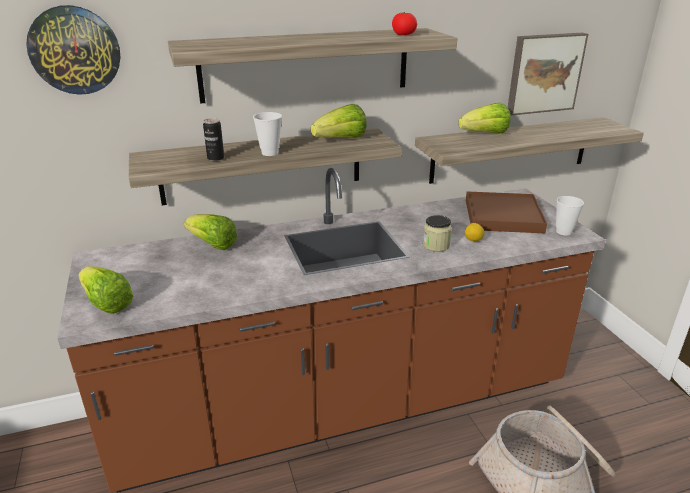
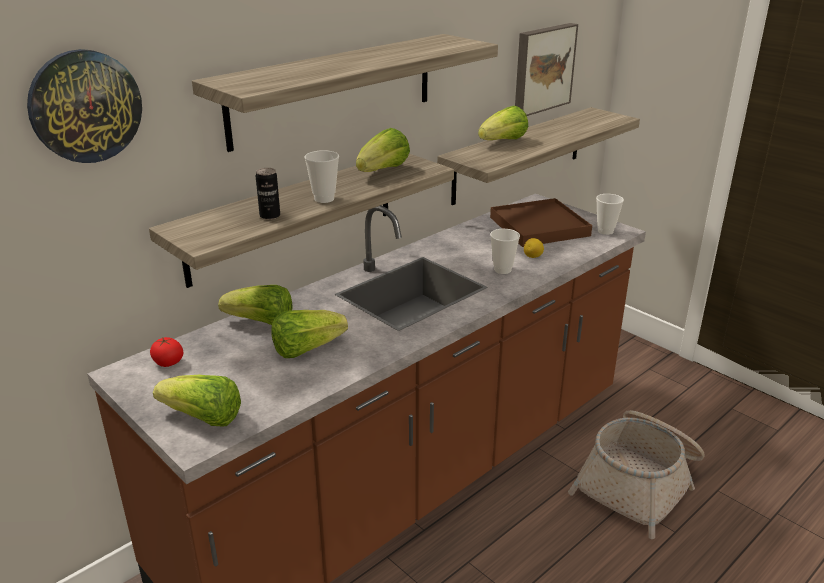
camera: 25 degrees left, 0 degrees up
tomato [392,12,417,35] -> tomato moved to [150,337,183,367]
jar [423,215,452,252] -> cup [490,229,520,274]
none -> lettuce [271,310,348,358]

